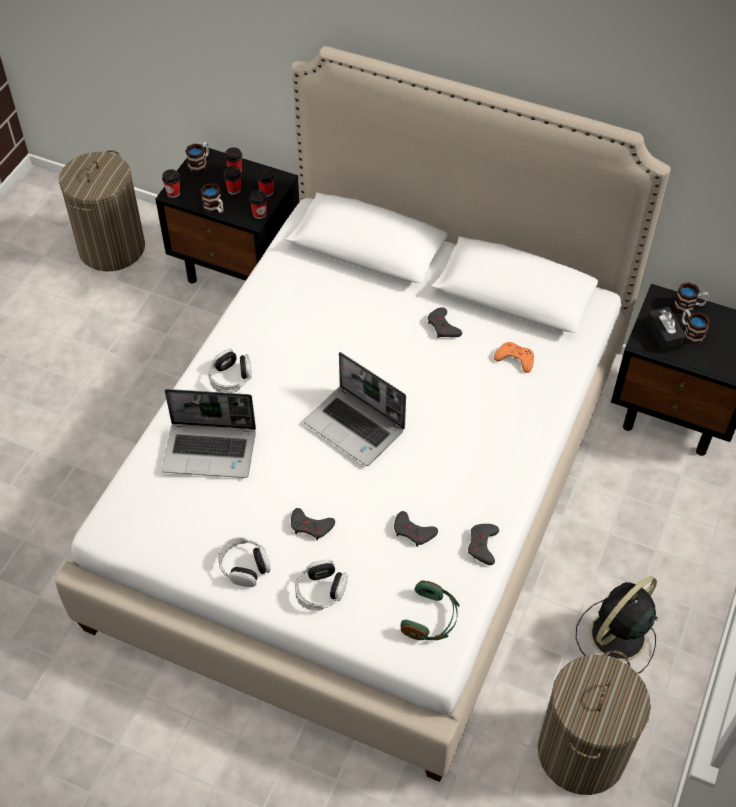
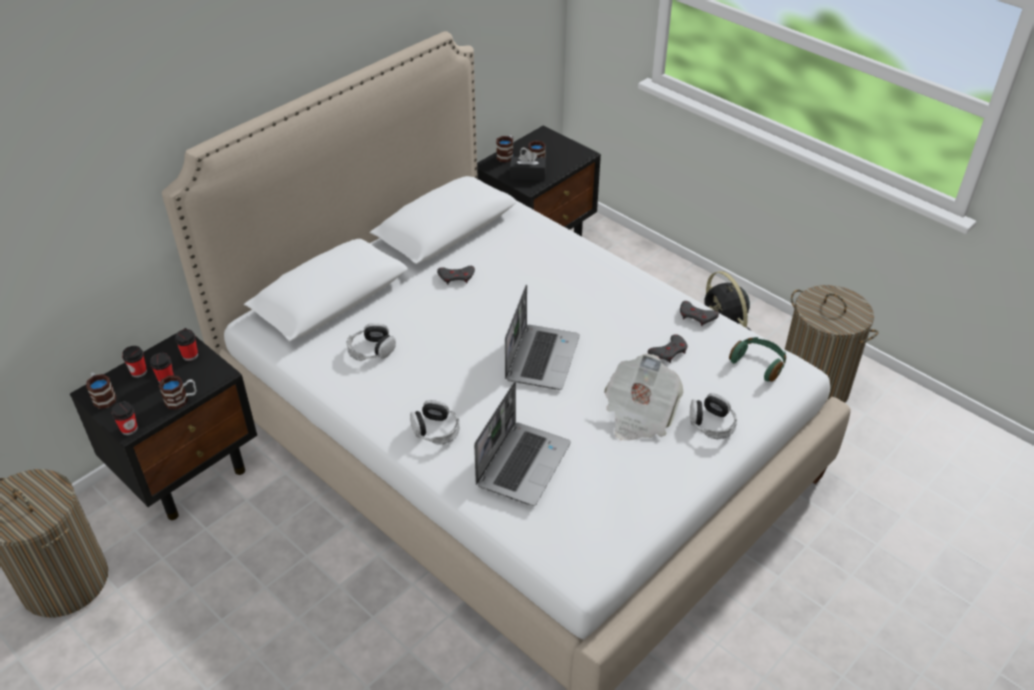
camera: 70 degrees left, 10 degrees down
headphones [218,537,270,587] -> headphones moved to [347,323,396,361]
cup [249,190,268,219] -> none
grey game controller [291,508,335,540] -> newspaper [604,354,684,441]
laptop [303,352,406,466] -> laptop turned 45 degrees counterclockwise [505,284,580,390]
orange game controller [494,342,534,373] -> none

